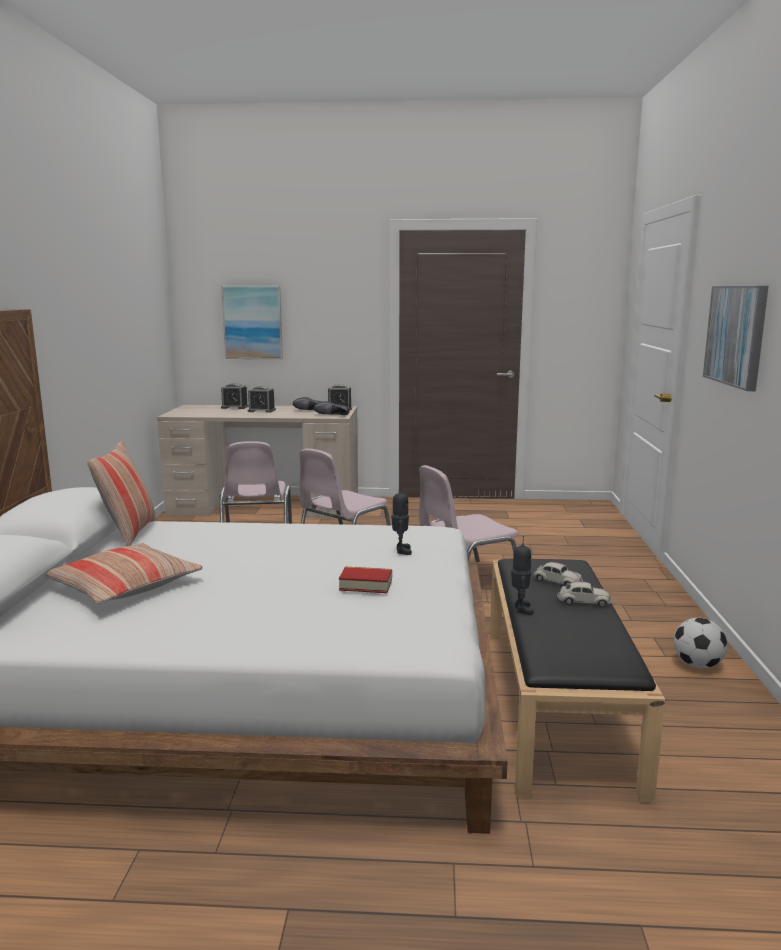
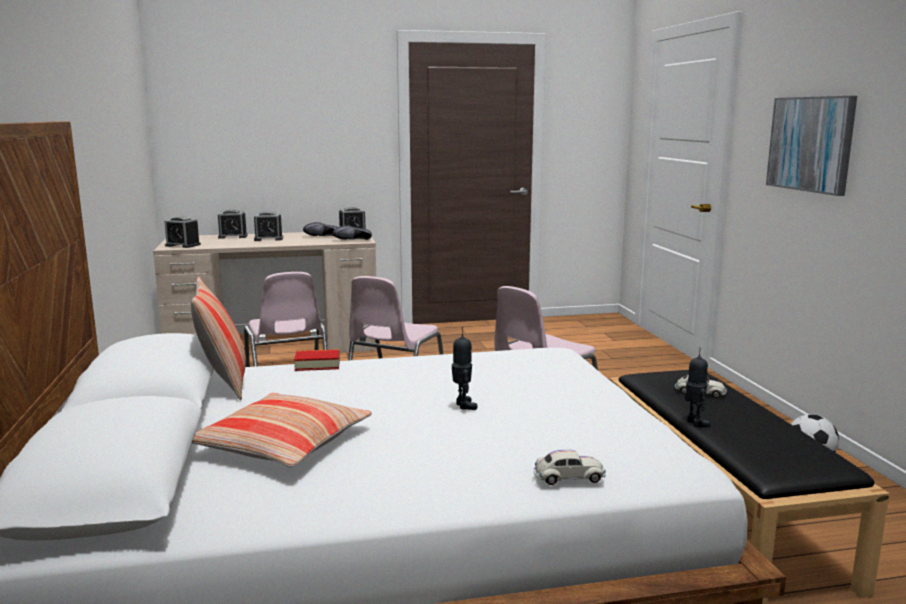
camera: 15 degrees left, 0 degrees up
picture [221,285,283,359] -> none
book [339,567,392,593] -> book moved to [294,349,340,371]
toy robot [391,484,412,555] -> toy robot moved to [452,327,478,410]
white toy car [557,581,612,607] -> white toy car moved to [533,449,606,485]
none -> alarm clock [164,216,201,248]

